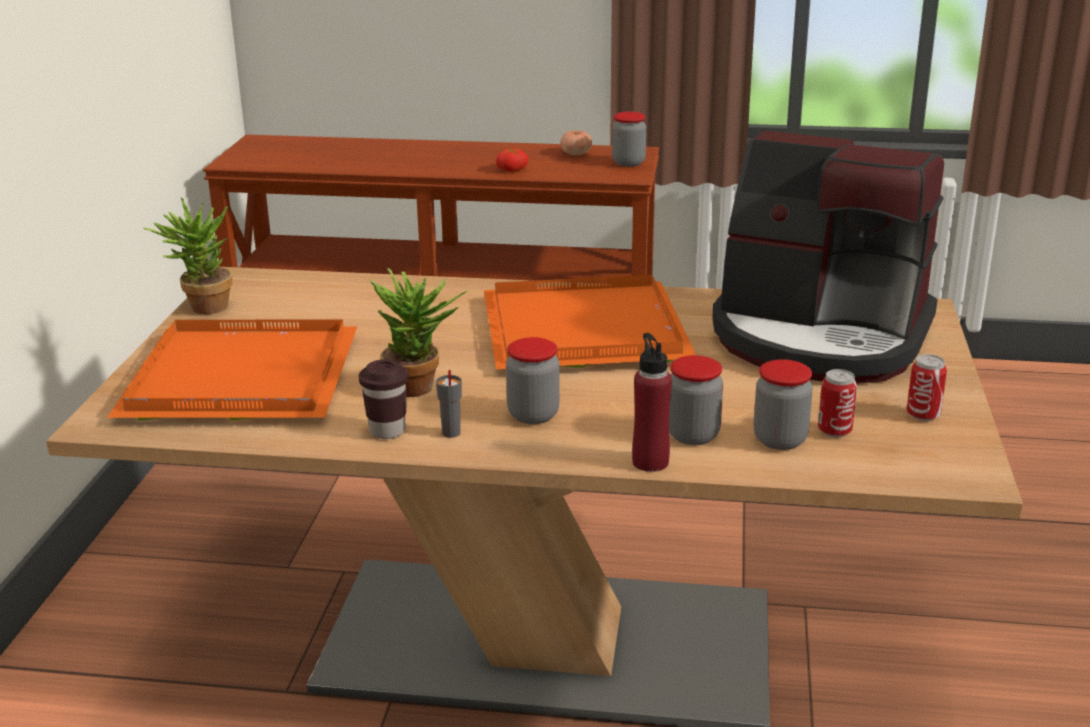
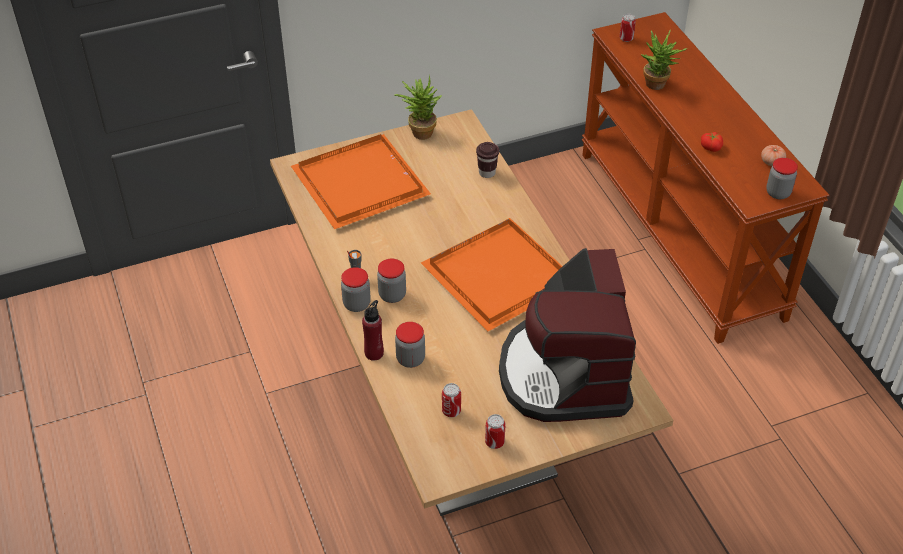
camera: 60 degrees right, 20 degrees up
brown cup [359,359,408,439] -> brown cup moved to [476,142,499,178]
potted plant [369,268,468,397] -> potted plant moved to [640,30,688,90]
jar [754,359,813,450] -> jar moved to [341,267,371,312]
none -> can [620,14,636,42]

